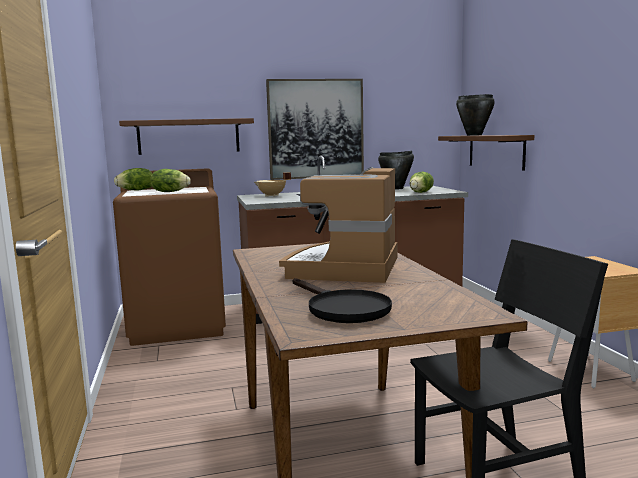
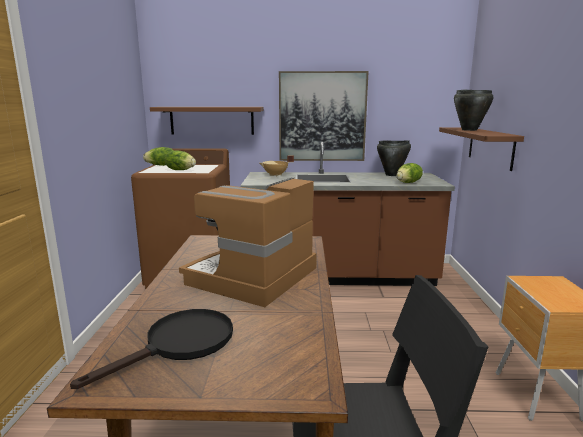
camera: 15 degrees right, 5 degrees up
black frying pan [293,278,392,323] -> black frying pan turned 120 degrees counterclockwise [70,309,233,389]

